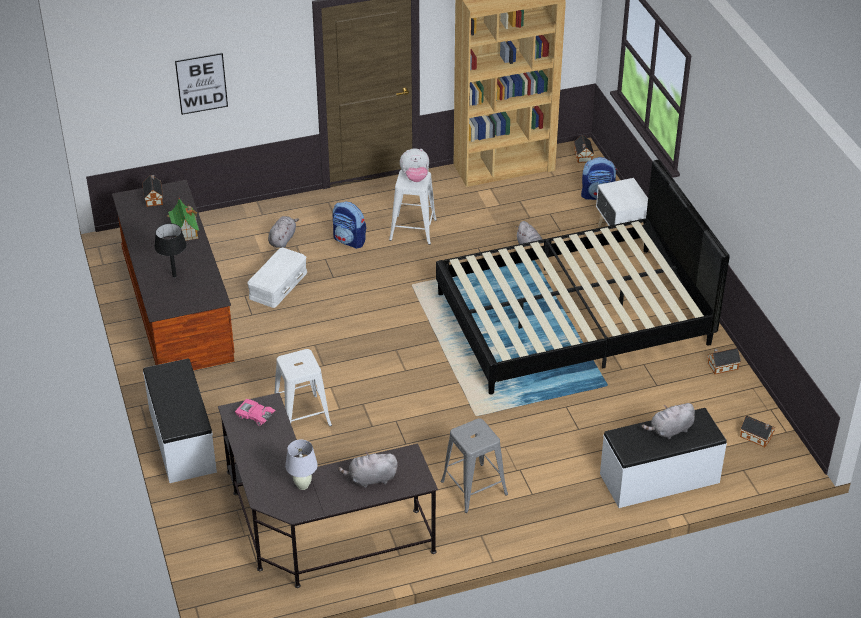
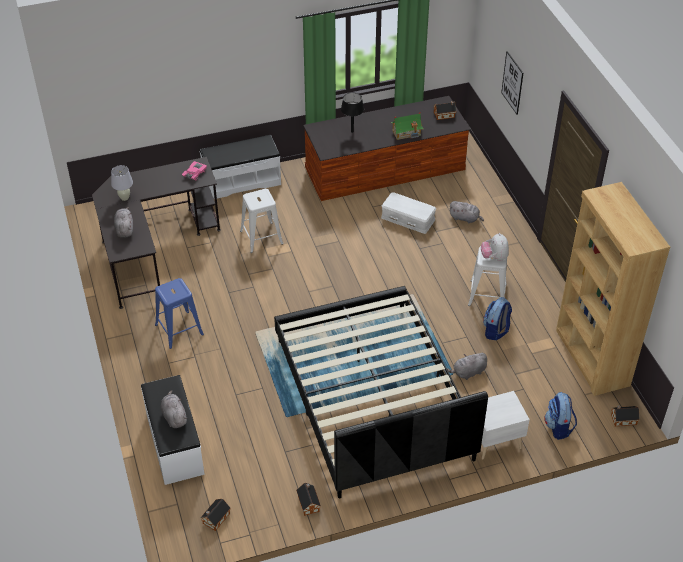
camera: 90 degrees right, 5 degrees up
backpack [333,202,366,249] -> backpack moved to [483,297,512,340]
grey stool [441,418,508,513] -> blue stool [155,278,204,349]

